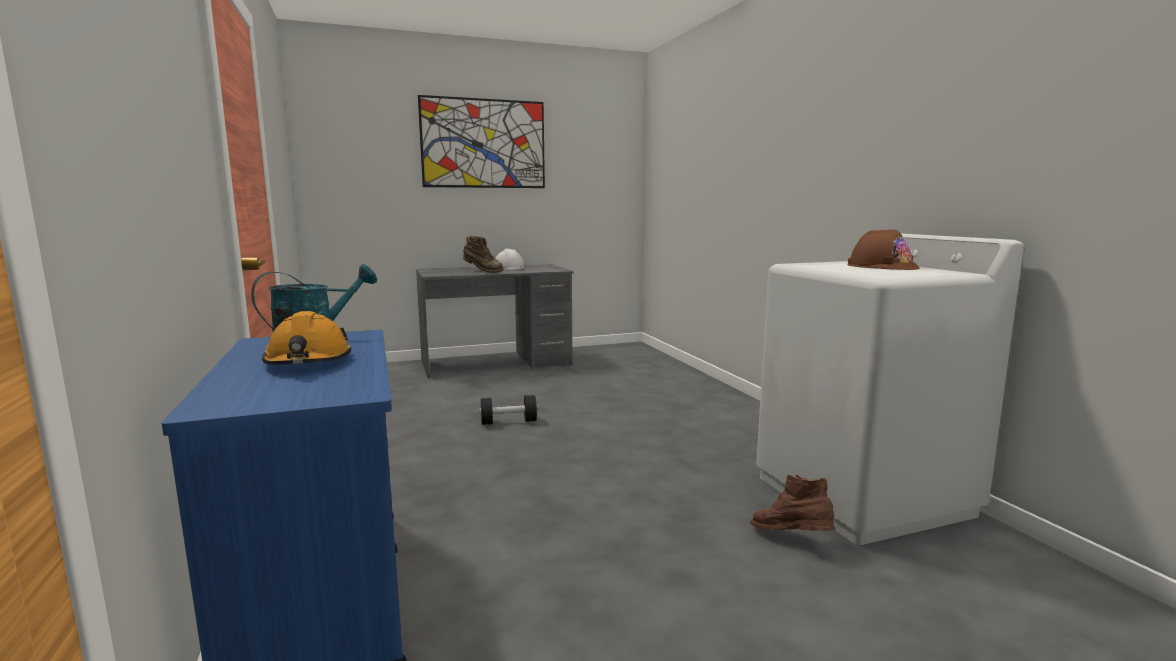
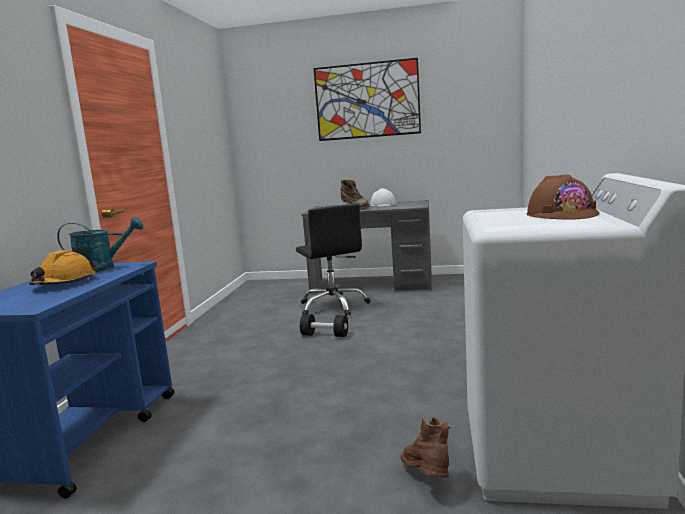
camera: 30 degrees right, 0 degrees up
none -> black office chair [296,204,371,316]

